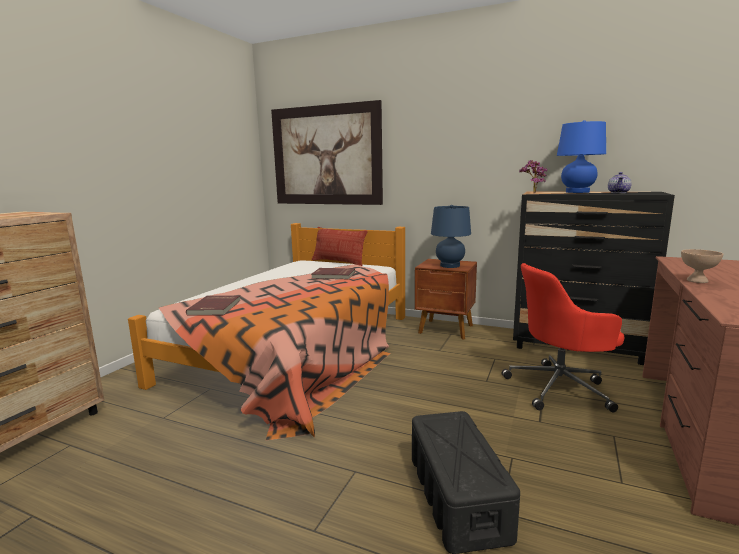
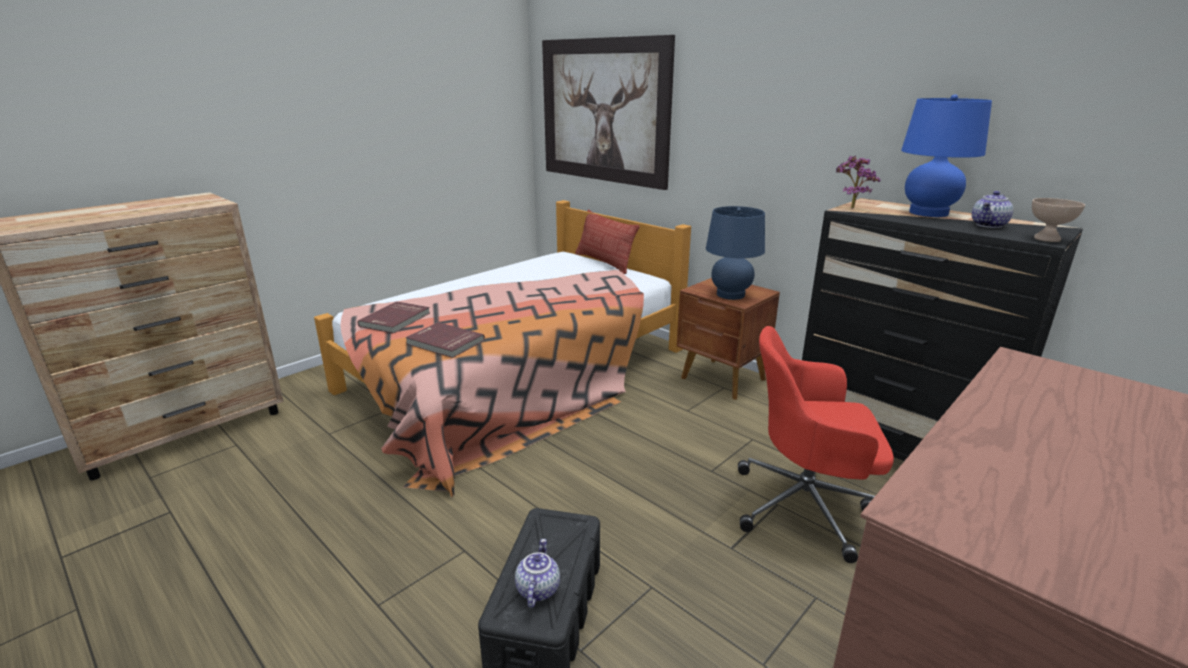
camera: 20 degrees right, 10 degrees up
red book [311,268,355,279] -> red book moved to [405,322,485,358]
beige bowl [681,249,723,283] -> beige bowl moved to [1032,198,1085,242]
none -> teapot [515,539,560,608]

